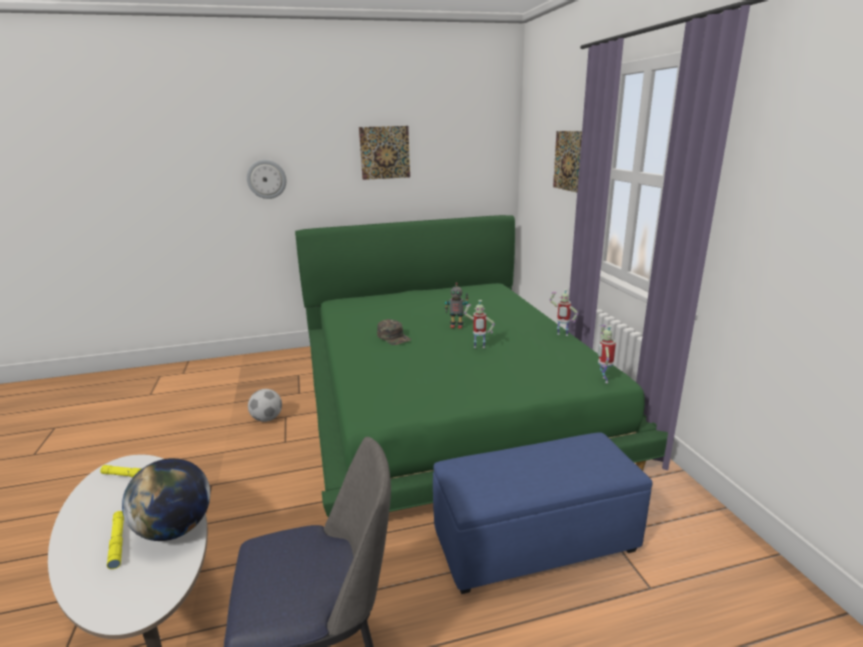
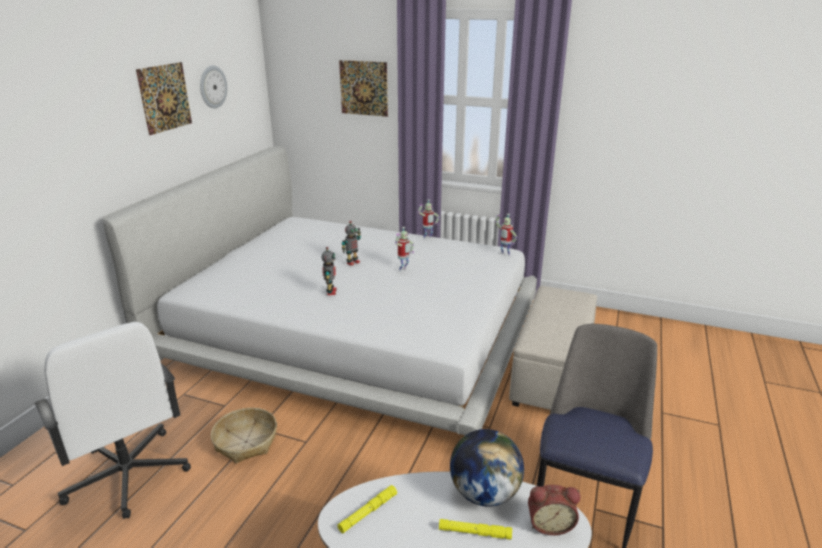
camera: 55 degrees left, 5 degrees up
wall clock [247,160,286,199] -> wall clock moved to [200,66,227,108]
football [248,389,282,422] -> basket [211,408,277,463]
green bed [295,215,668,517] -> white bed [103,146,537,435]
green cap [377,319,411,345] -> toy robot [321,247,337,295]
blue ottoman [433,432,652,594] -> beige ottoman [509,286,597,410]
none -> white office chair [35,322,191,519]
none -> alarm clock [528,485,581,535]

